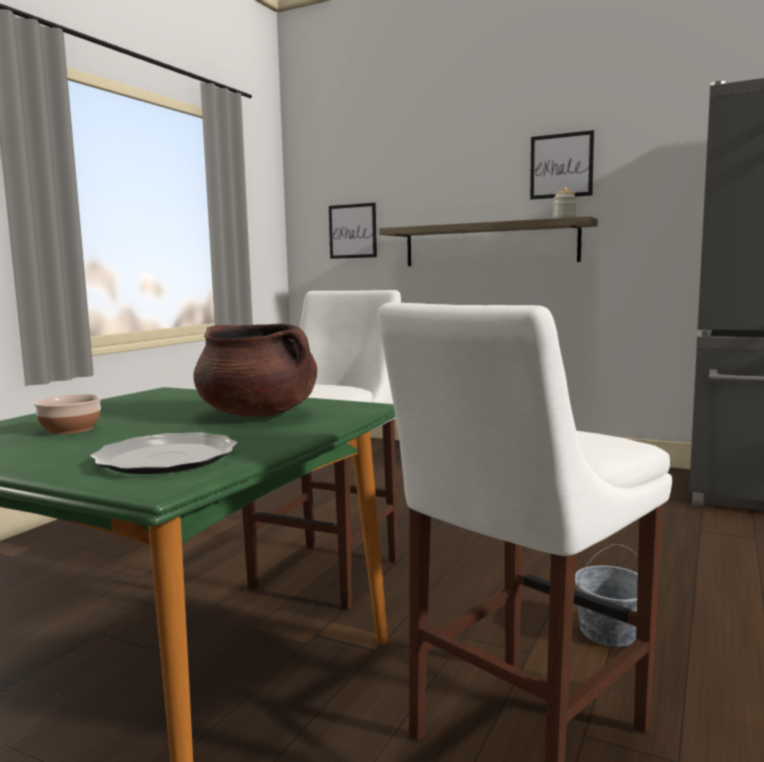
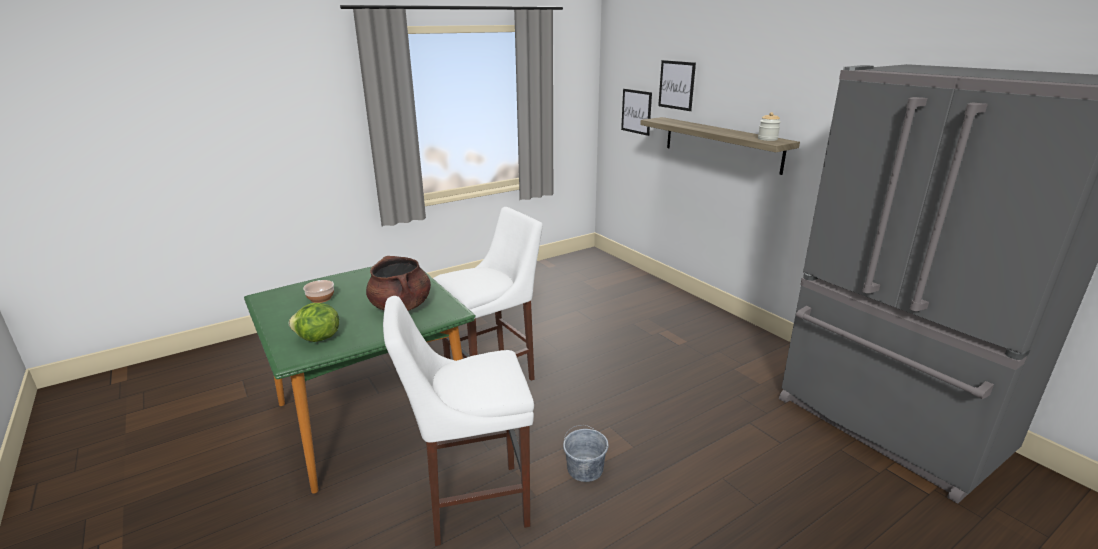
camera: 30 degrees right, 15 degrees up
plate [91,432,238,474] -> lettuce [289,303,339,342]
picture [530,130,594,200] -> picture moved to [658,60,696,111]

